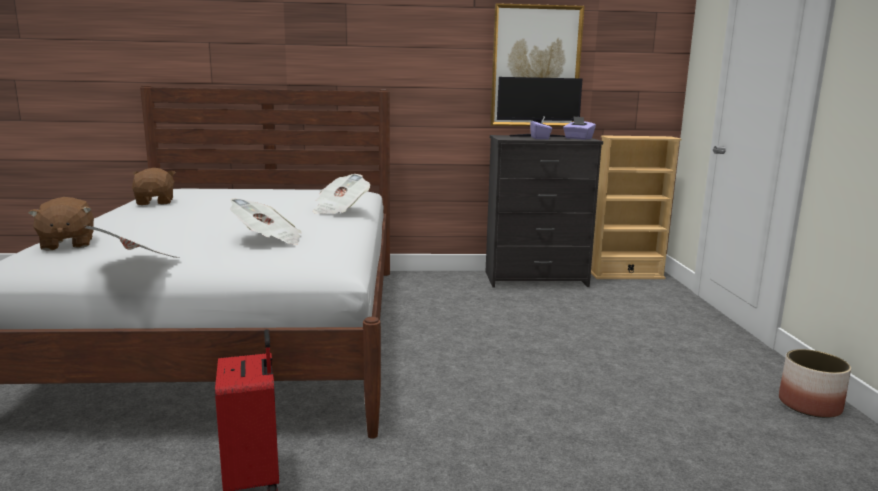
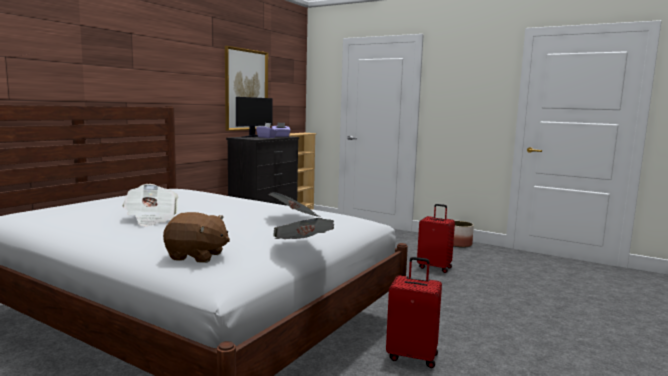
camera: 55 degrees left, 5 degrees down
brown plush toy [132,168,176,205] -> none
newspaper [313,174,370,214] -> newspaper moved to [122,184,179,226]
none -> red suitcase [417,204,455,273]

